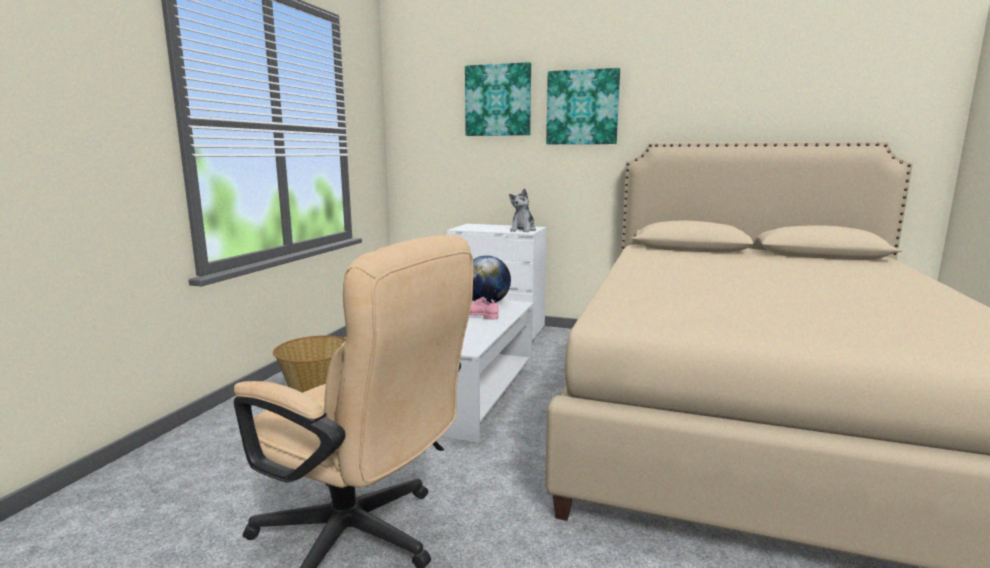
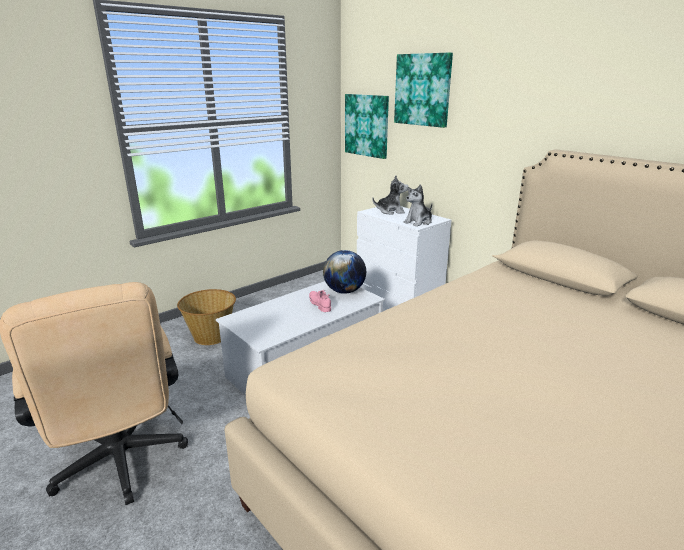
camera: 30 degrees right, 10 degrees up
picture [546,68,620,144] -> picture moved to [345,94,389,159]
none -> plush toy [372,175,409,215]

